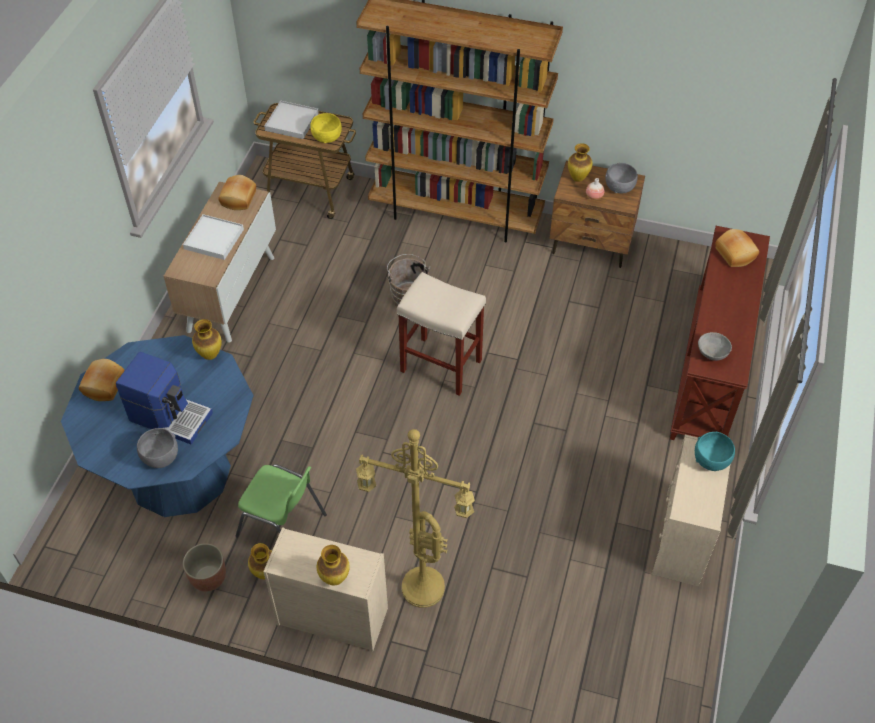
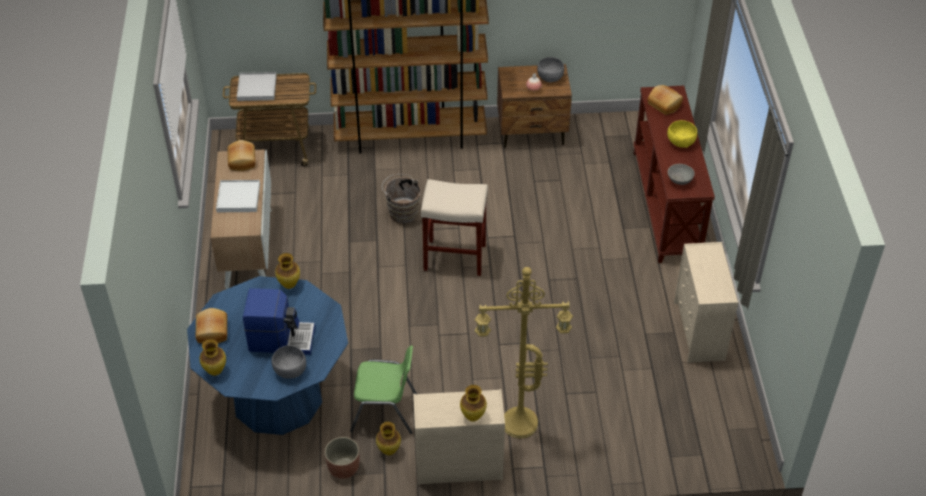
camera: 20 degrees left, 5 degrees down
yellow bowl [310,113,342,143] -> yellow bowl moved to [667,120,697,148]
vase [568,143,593,182] -> vase moved to [200,339,226,376]
turquoise bowl [695,432,735,471] -> none

